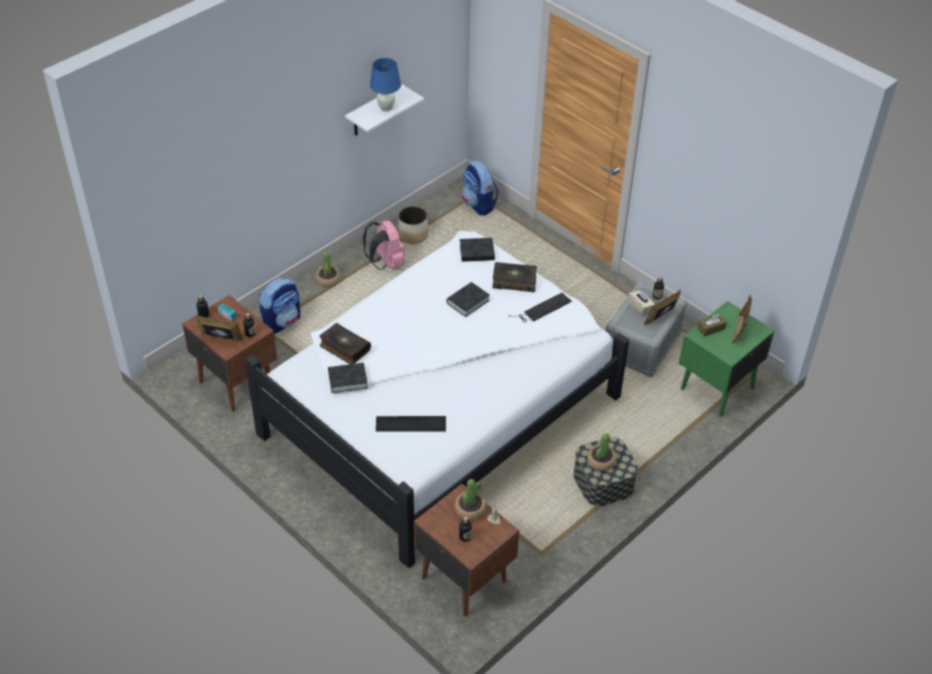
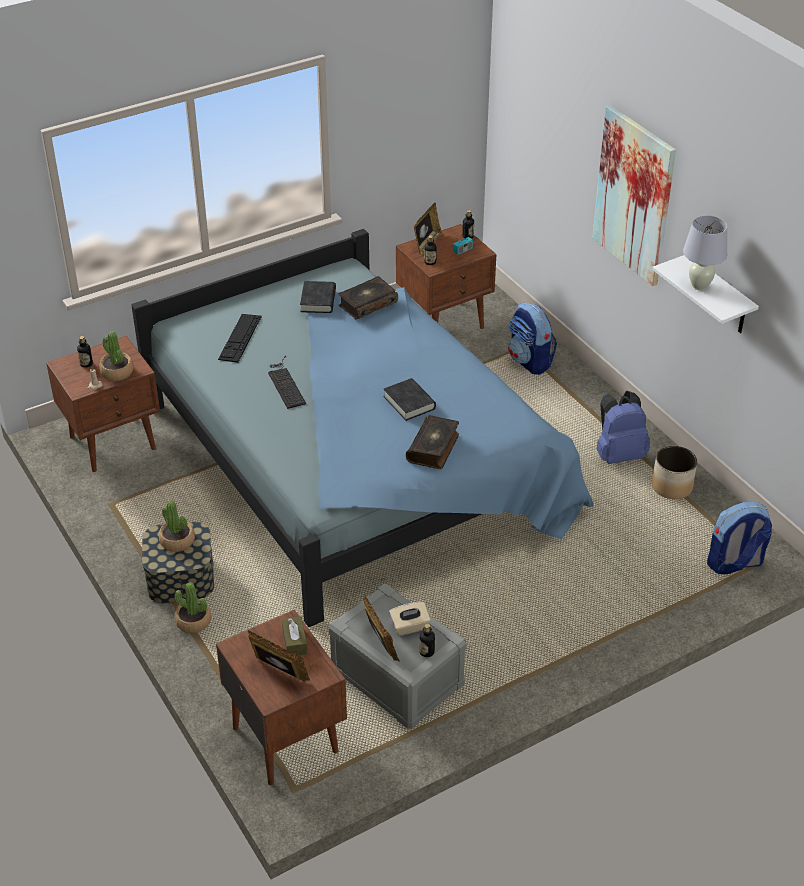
camera: 105 degrees right, 5 degrees down
white bed [245,230,629,568] -> blue bed [131,229,593,627]
potted plant [316,252,340,287] -> potted plant moved to [174,582,211,633]
pink backpack [363,220,405,270] -> blue backpack [596,390,650,464]
blue table lamp [370,58,401,112] -> white table lamp [683,215,727,290]
black book [460,238,495,262] -> none
keyboard [509,293,572,323] -> keyboard moved to [268,356,306,409]
green nightstand [679,301,775,417] -> brown nightstand [216,610,347,785]
none -> picture [592,105,676,286]

